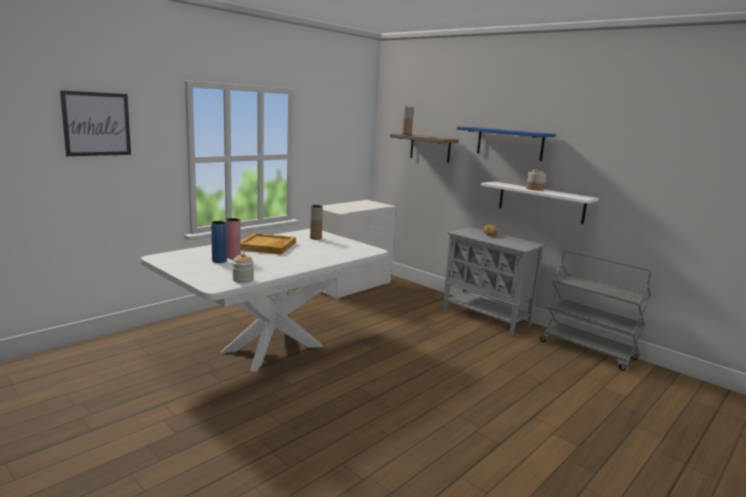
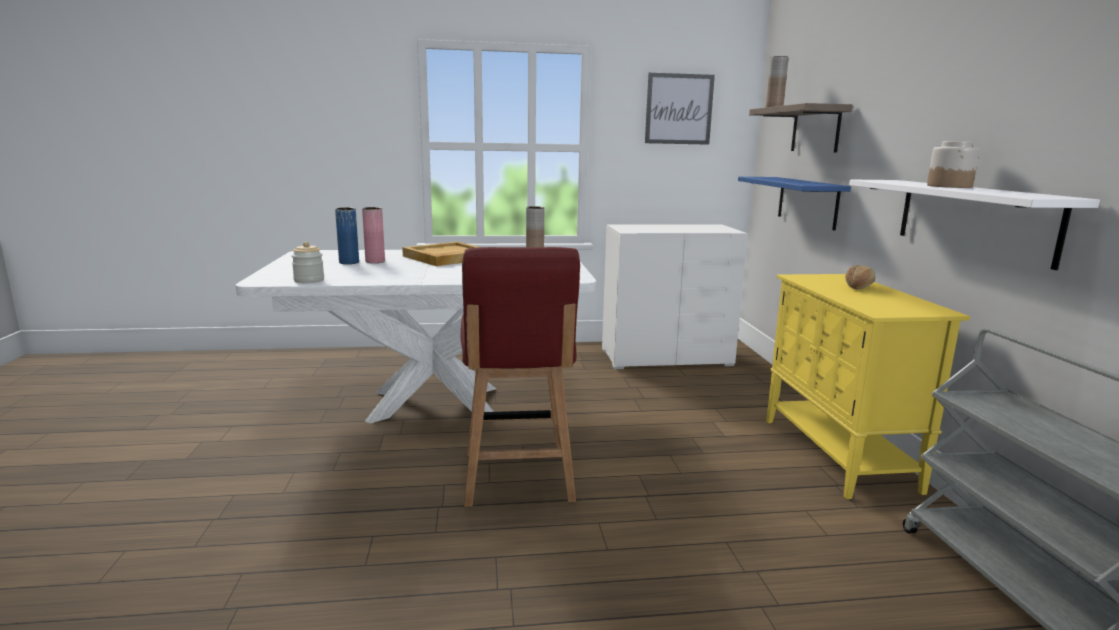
camera: 40 degrees right, 0 degrees up
picture [60,90,131,156] -> picture moved to [645,73,715,145]
grey cabinet [443,227,547,336] -> yellow cabinet [766,274,970,499]
blue shelf [457,127,555,161] -> blue shelf moved to [738,177,851,231]
none -> red chair [460,247,580,507]

